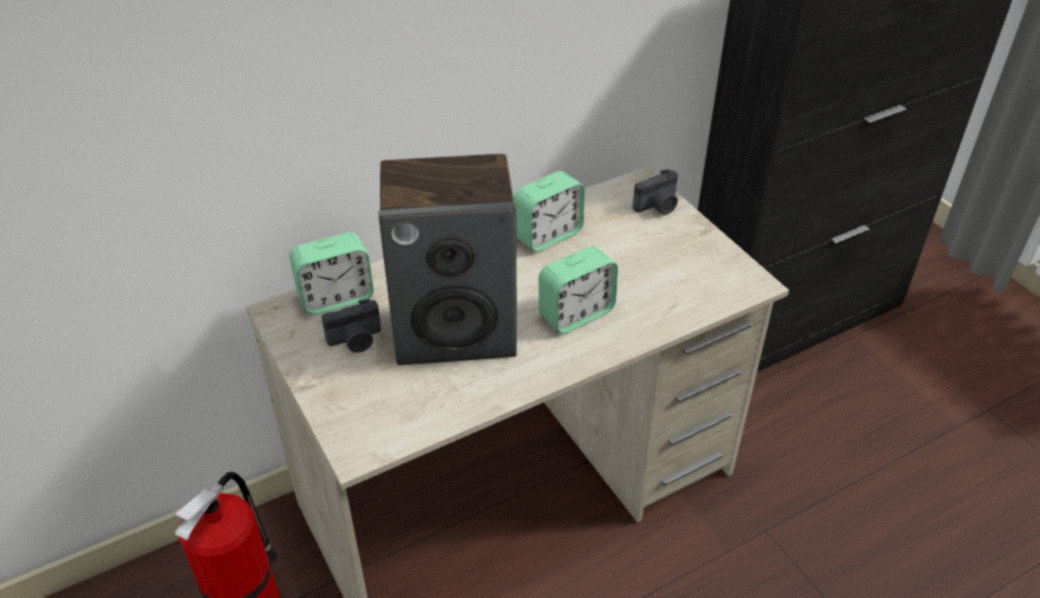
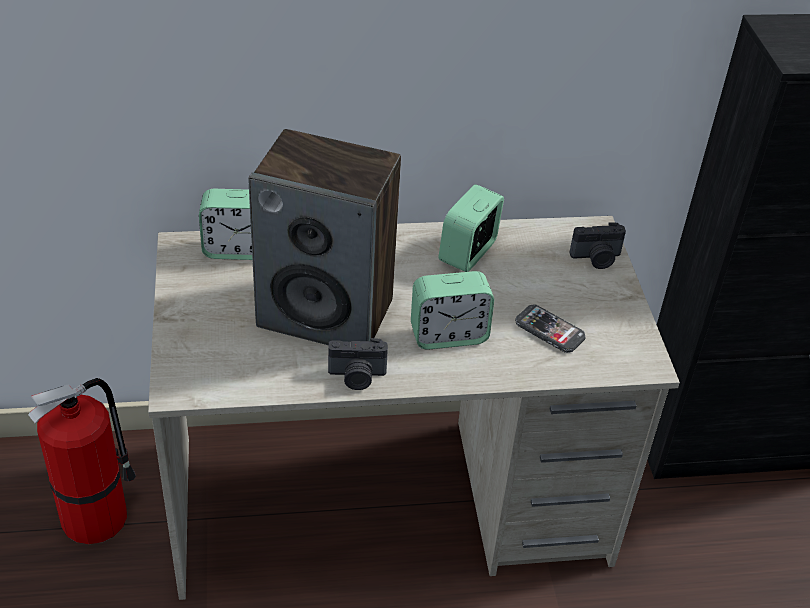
camera: 20 degrees right, 0 degrees up
camera [321,299,381,353] -> camera moved to [328,338,388,390]
alarm clock [513,171,585,252] -> alarm clock turned 135 degrees clockwise [439,184,504,272]
none -> phone [515,305,586,353]

